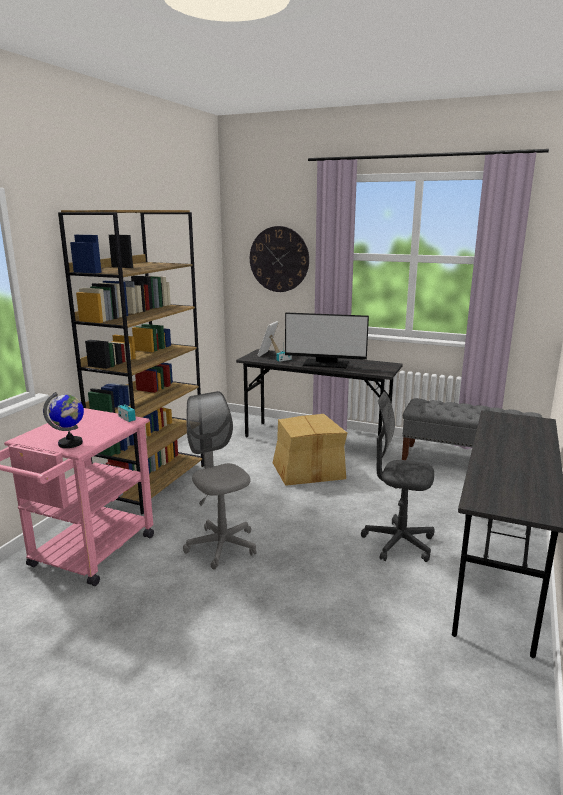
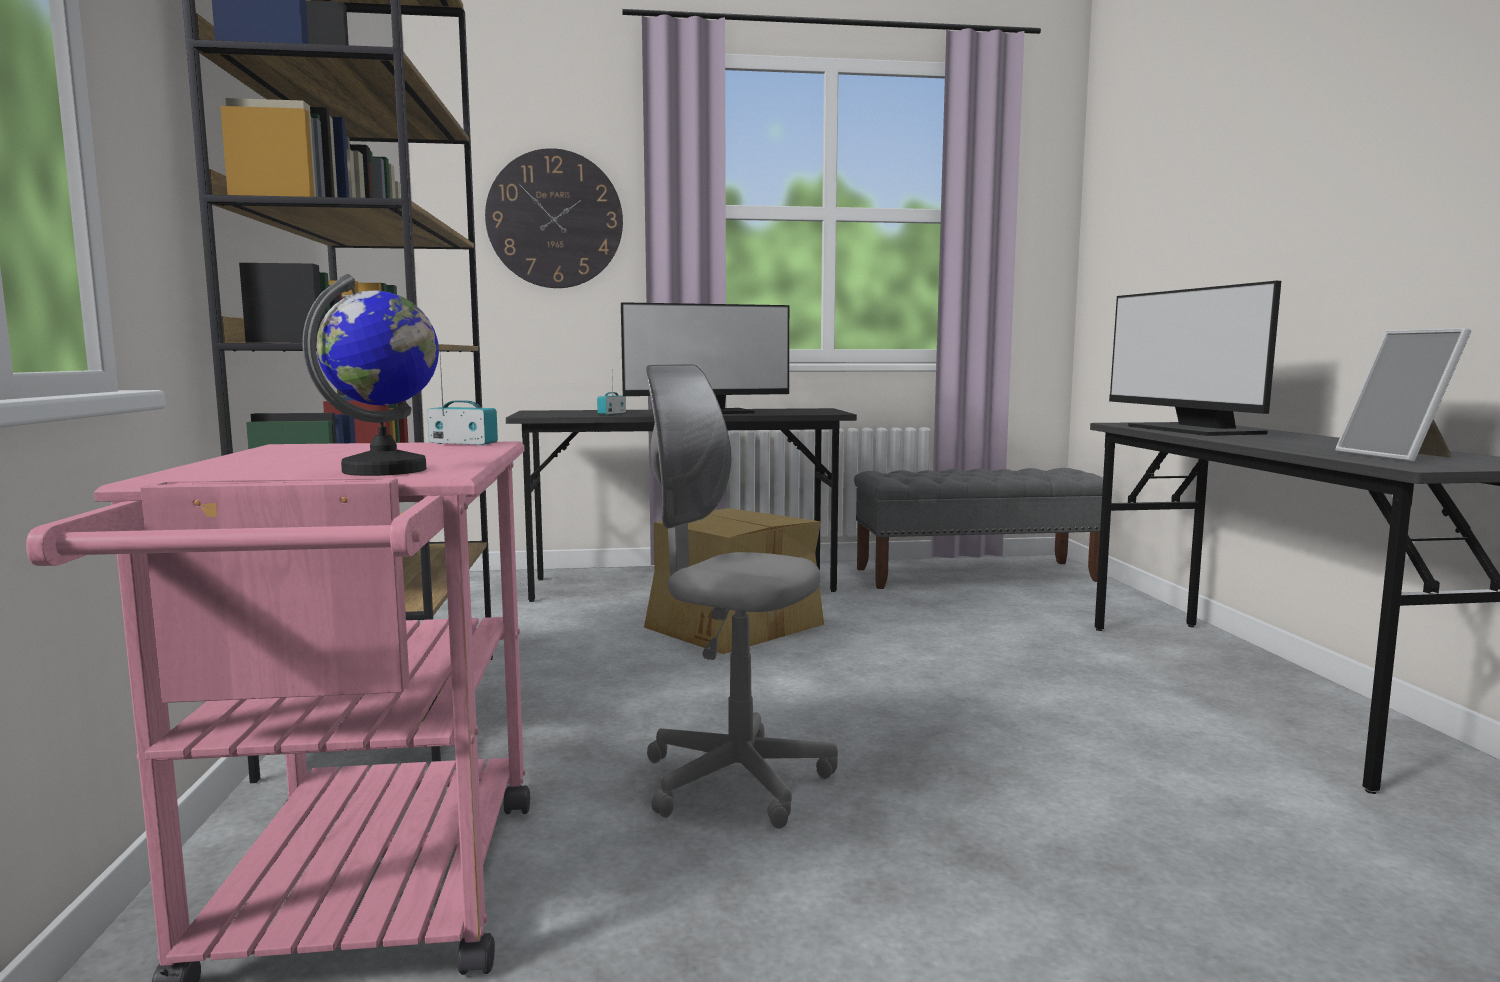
camera: 30 degrees left, 10 degrees down
picture frame [257,321,280,357] -> picture frame moved to [1335,328,1471,462]
grey office chair [361,392,435,562] -> none
none -> monitor [1109,281,1281,436]

